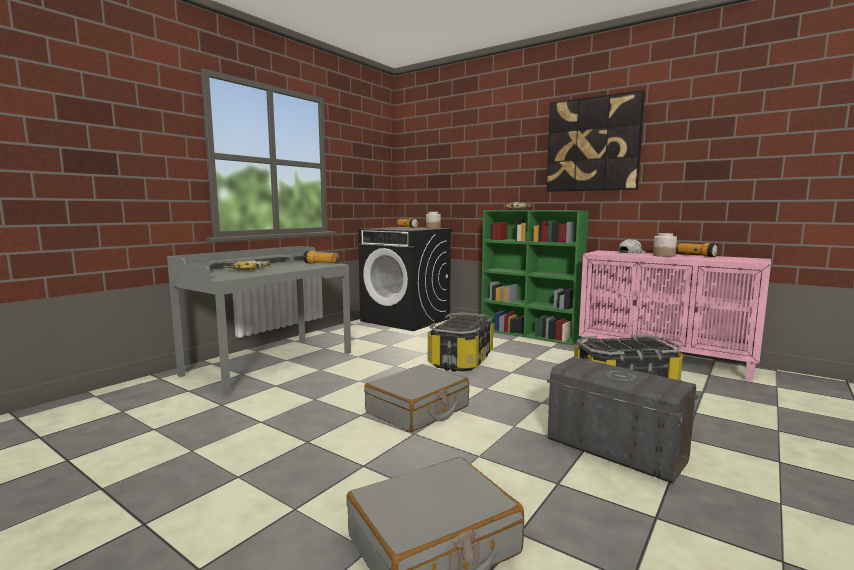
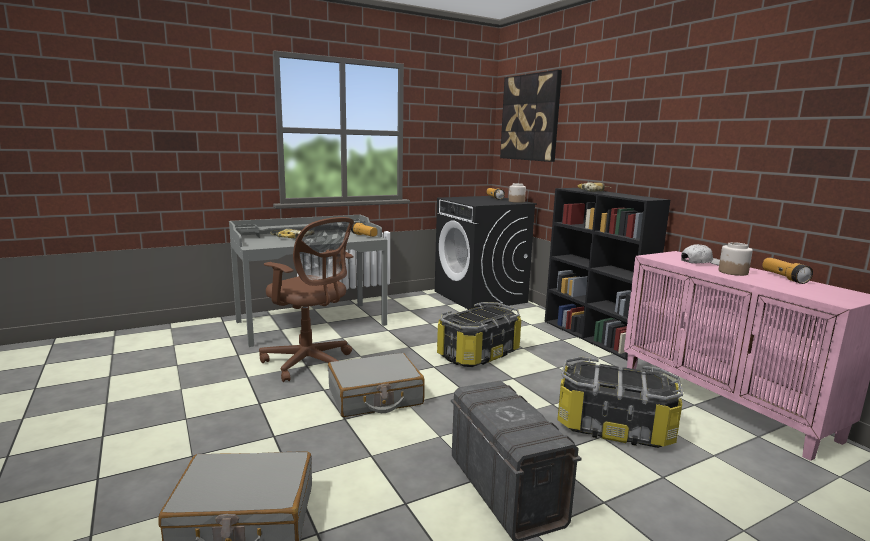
camera: 25 degrees right, 5 degrees up
green bookcase [481,210,589,345] -> black bookcase [545,188,670,360]
picture [547,90,645,192] -> picture moved to [500,70,562,162]
none -> brown office chair [259,217,354,382]

